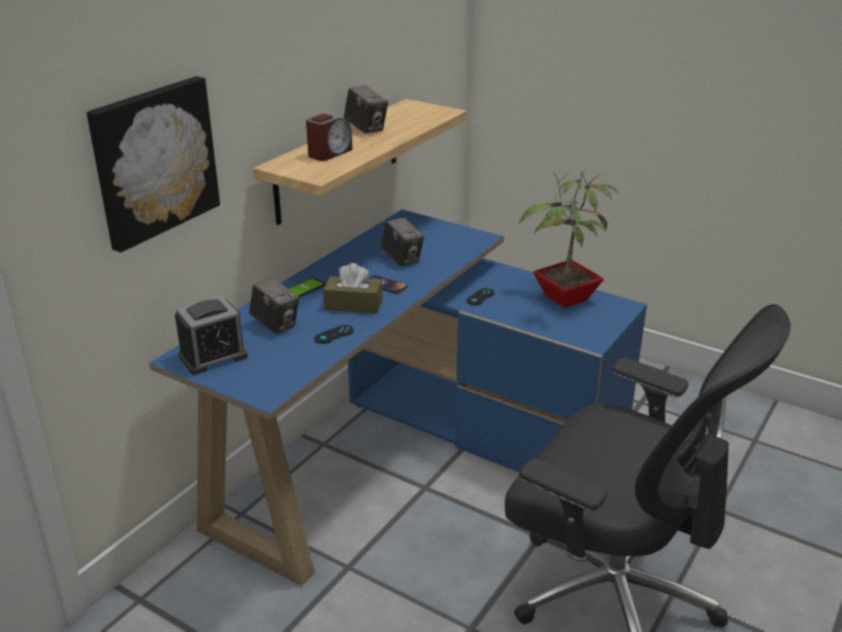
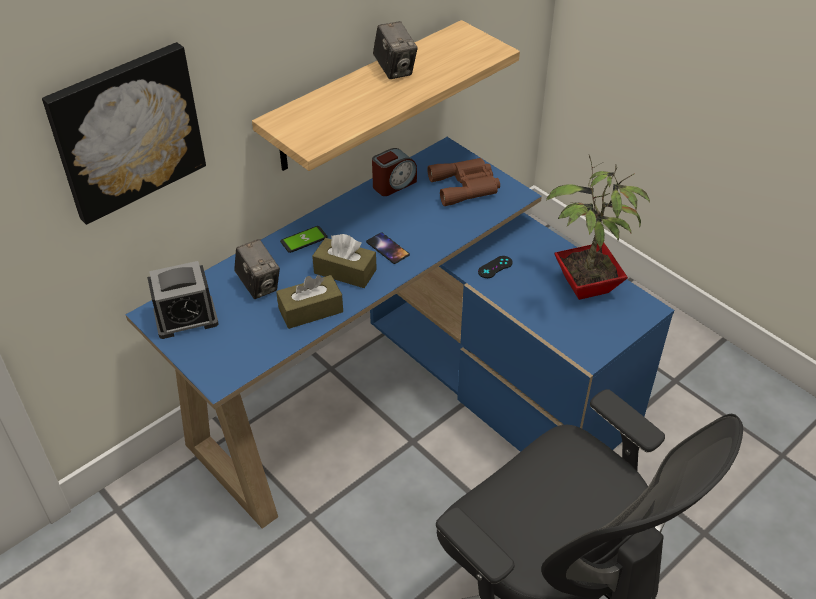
camera: 15 degrees right, 15 degrees up
alarm clock [306,114,352,161] -> alarm clock moved to [372,148,417,196]
black game controller [314,325,354,344] -> brown tissue box [276,275,343,329]
camera [381,217,424,266] -> none
none -> brown binoculars [427,158,500,206]

